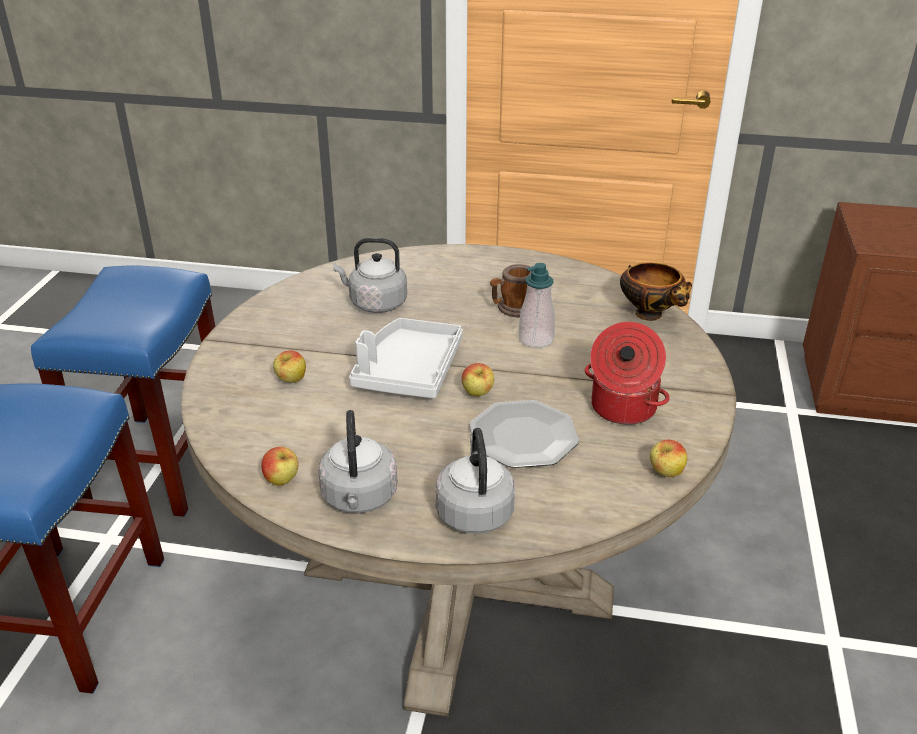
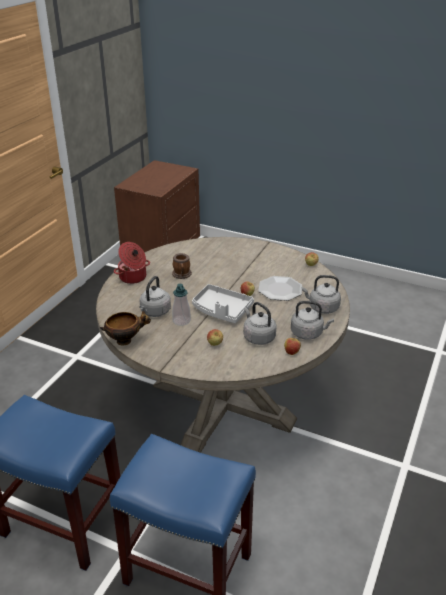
camera: 75 degrees left, 0 degrees up
soap dispenser [519,263,555,348] -> soap dispenser moved to [172,284,191,326]
cooking pot [585,322,669,425] -> cooking pot moved to [114,242,150,284]
bowl [620,262,692,321] -> bowl moved to [100,310,151,345]
none -> grey kettle [244,302,277,345]

